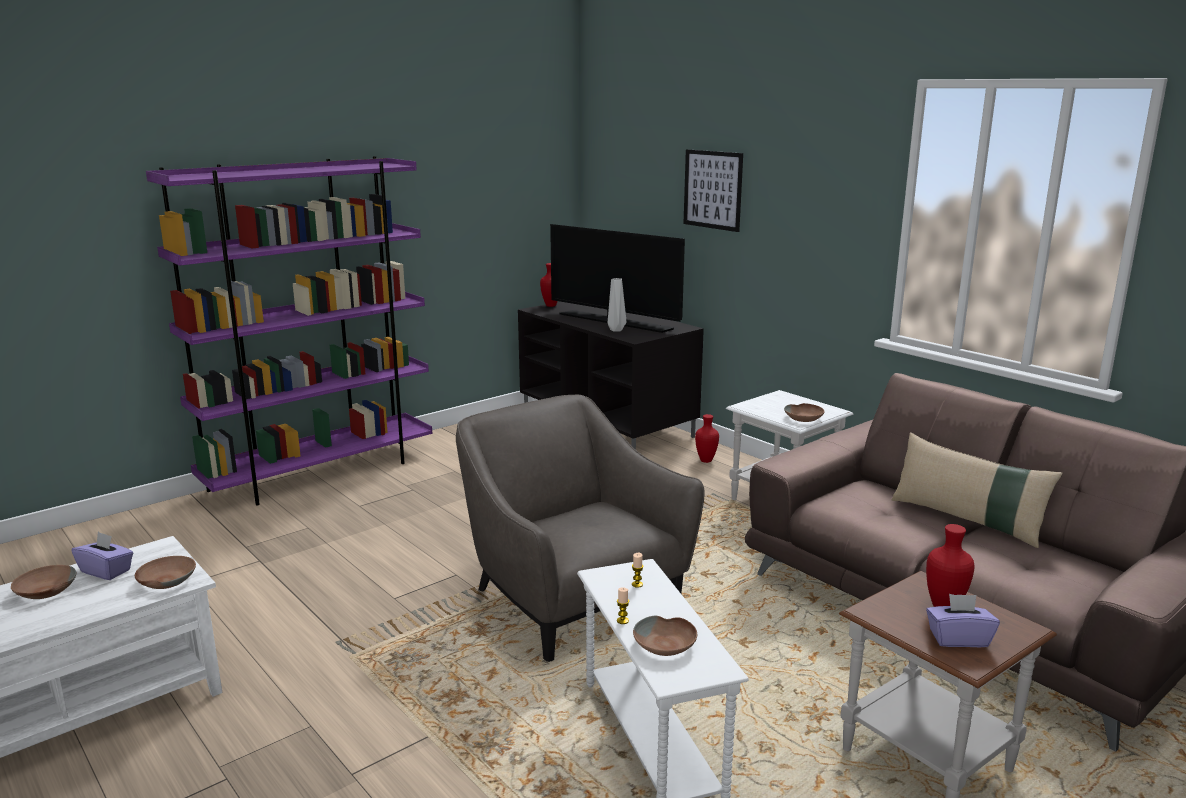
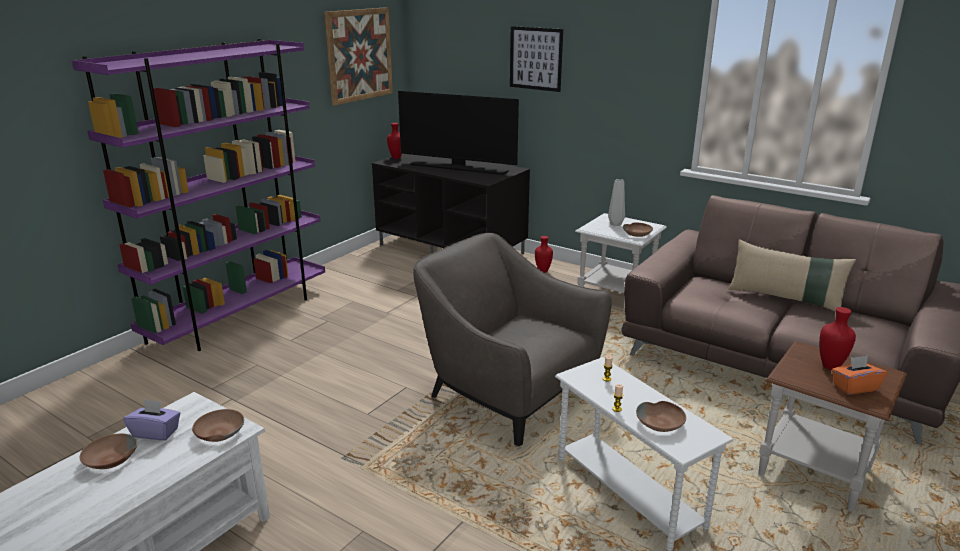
camera: 15 degrees left, 5 degrees up
grey vase [608,278,626,332] -> grey vase moved to [608,179,625,226]
purple tissue box [926,594,1000,647] -> orange tissue box [832,356,887,395]
none -> picture [324,7,393,106]

